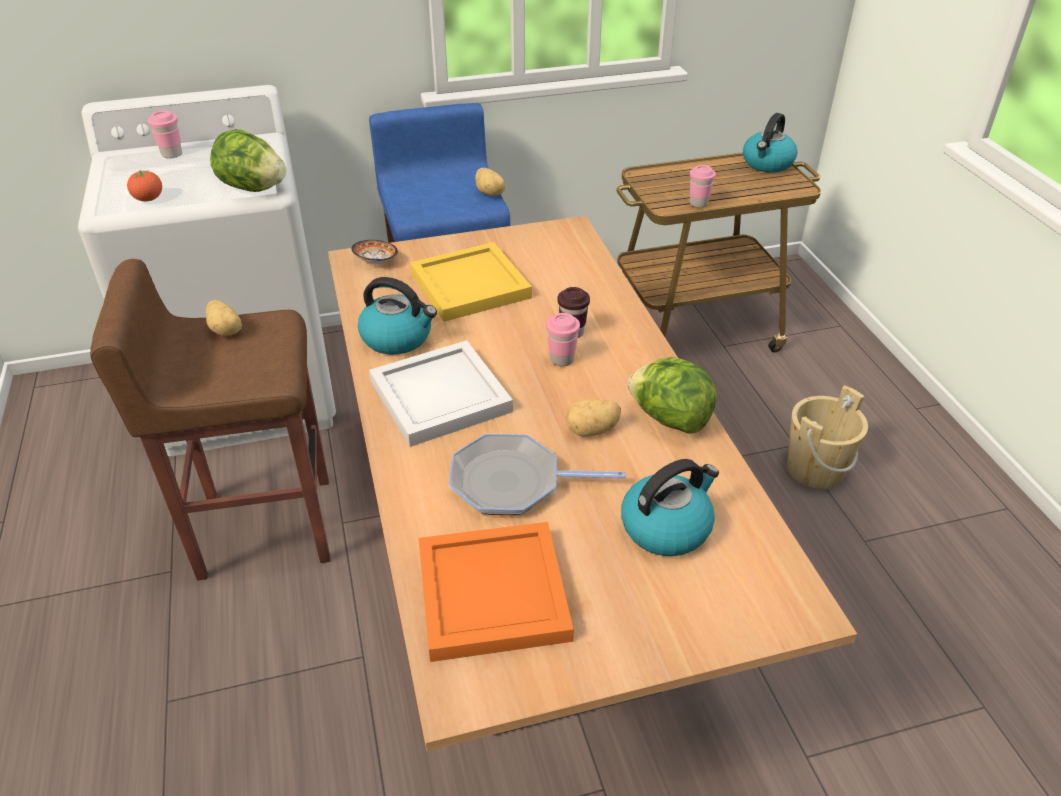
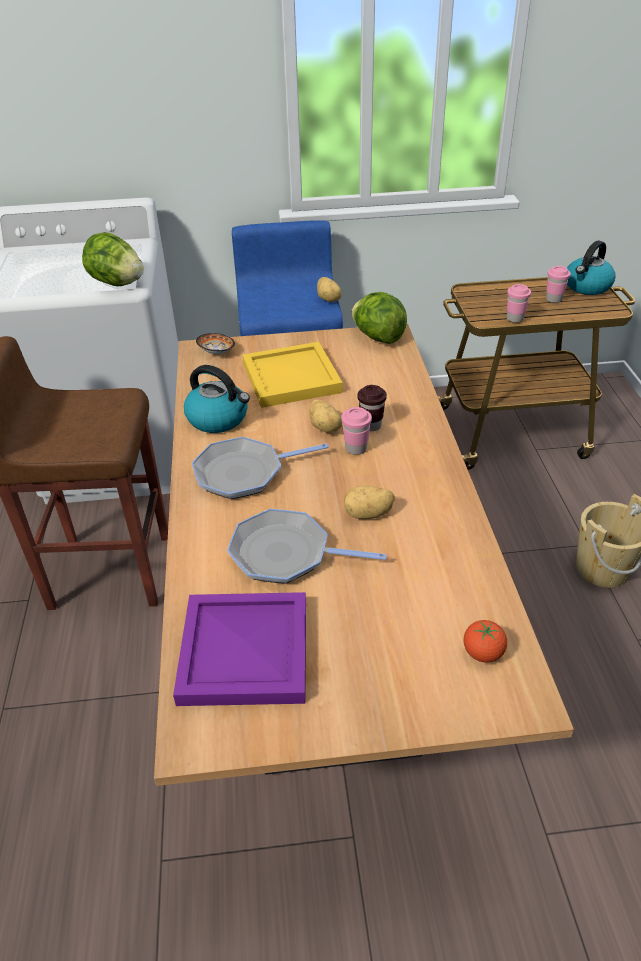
camera: 10 degrees right, 0 degrees up
tomato [127,170,162,201] -> tomato moved to [464,620,507,663]
pink cup [147,110,182,158] -> pink cup moved to [546,266,571,303]
potato [206,300,242,336] -> potato moved to [309,399,342,433]
white tray [369,340,513,447] -> frying pan [192,437,329,499]
orange tray [419,522,574,662] -> purple tray [173,592,306,706]
kettle [621,459,719,556] -> none
lettuce [628,357,717,434] -> lettuce moved to [351,292,407,344]

